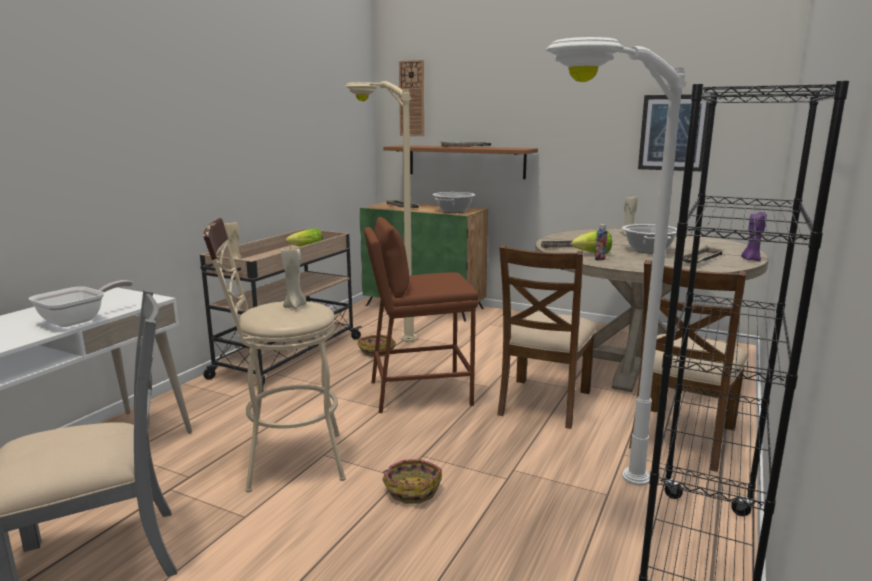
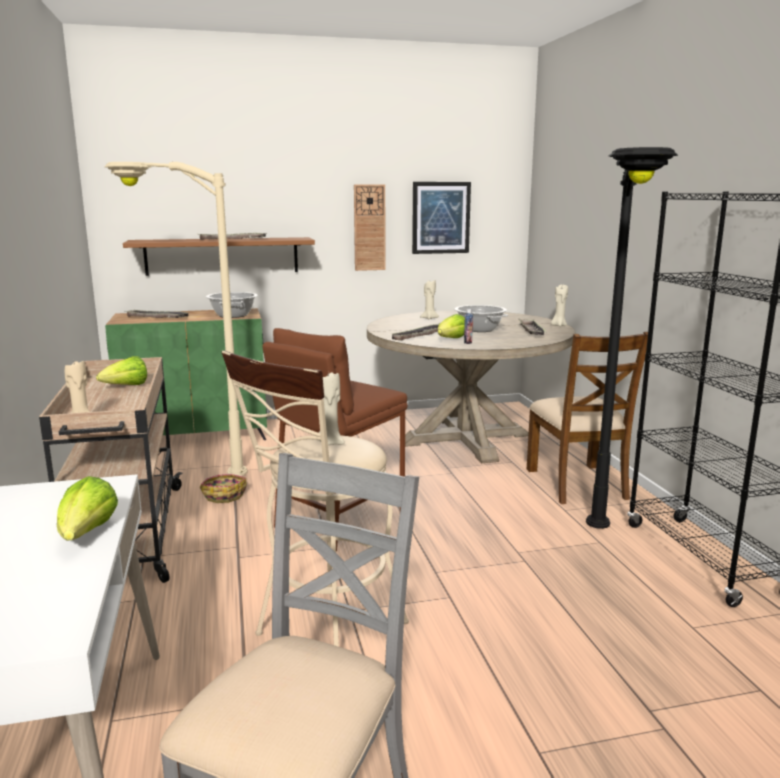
camera: 40 degrees left, 0 degrees up
frying pan [29,280,133,327] -> lettuce [57,476,118,540]
basket [382,459,442,504] -> none
wall clock [399,60,424,136] -> wall clock moved to [354,185,385,271]
brown chair [497,245,596,429] -> none
white floor lamp [545,37,686,486] -> black floor lamp [586,147,678,529]
purple candle [741,212,767,261] -> beige candle [551,284,568,326]

